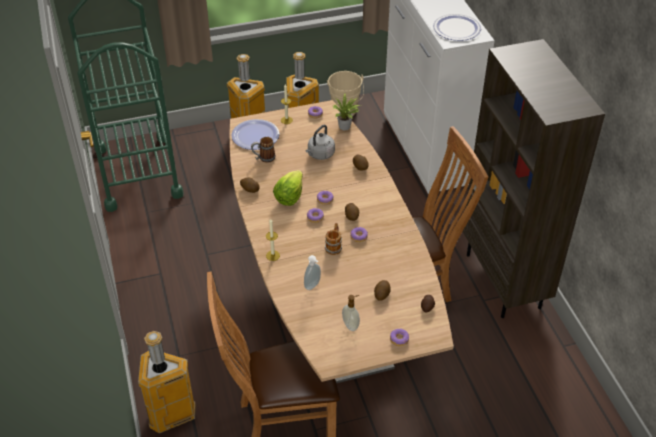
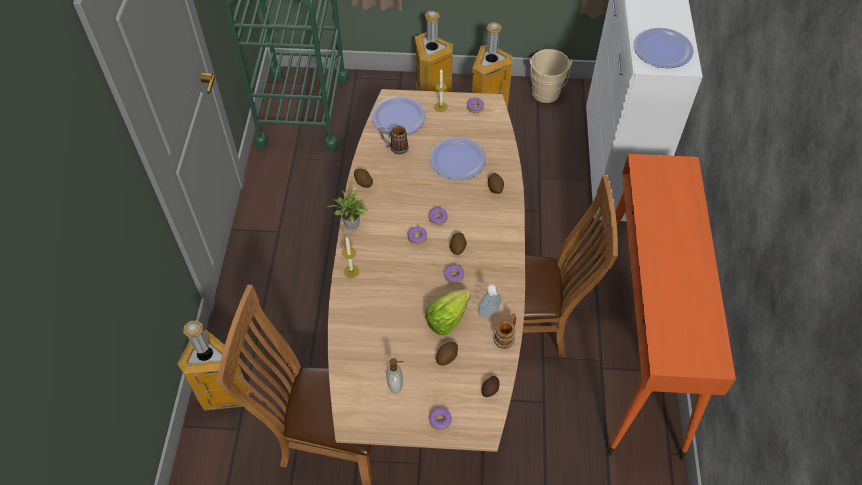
camera: 20 degrees right, 10 degrees up
lettuce [273,170,303,206] -> lettuce moved to [425,289,471,335]
soap dispenser [304,255,321,290] -> soap dispenser moved to [478,284,501,317]
grey kettle [305,125,335,160] -> plate [430,137,486,180]
mug [325,223,342,255] -> mug moved to [493,313,516,349]
potted plant [333,93,360,130] -> potted plant moved to [328,186,369,230]
brown bookcase [463,39,605,318] -> orange console table [596,154,736,460]

